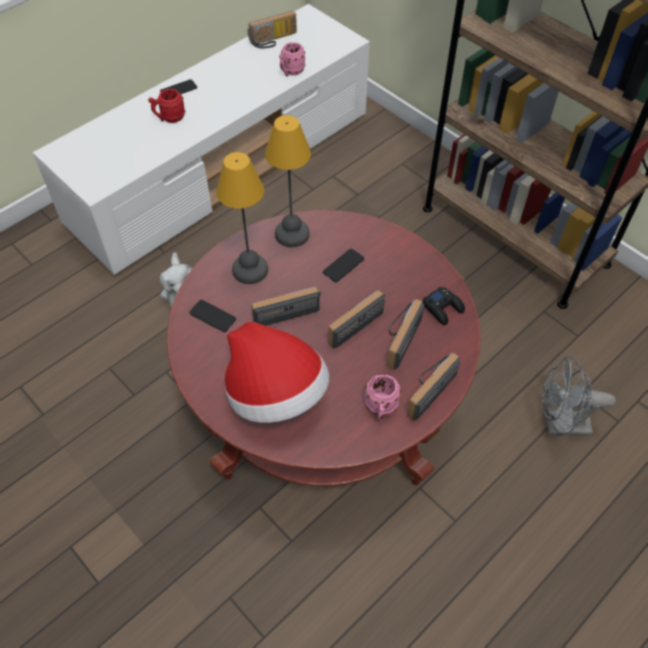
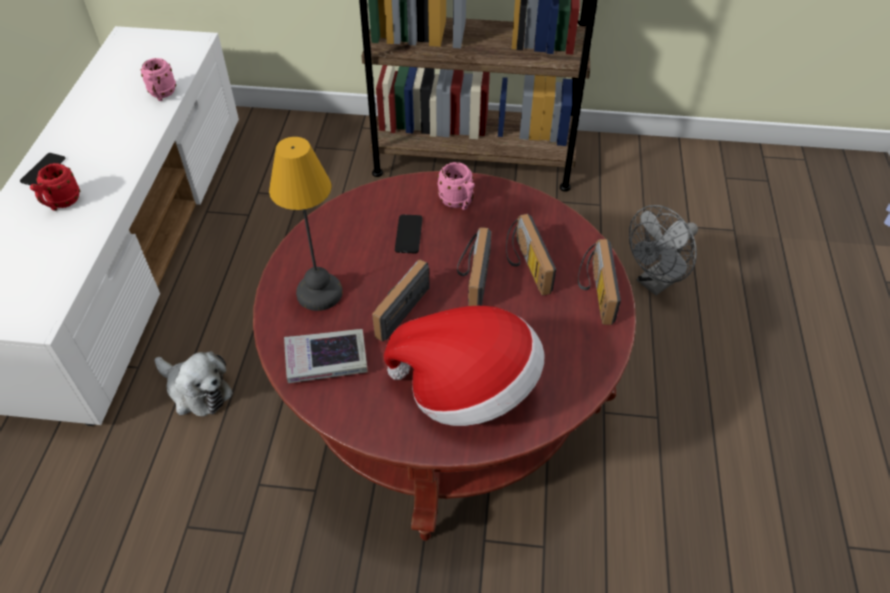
camera: 40 degrees left, 5 degrees down
phone [189,300,236,332] -> book [284,329,368,383]
radio [247,11,297,48] -> none
table lamp [265,115,311,247] -> none
pink mug [365,374,401,420] -> pink mug moved to [437,162,475,210]
black game controller [423,287,465,325] -> none

